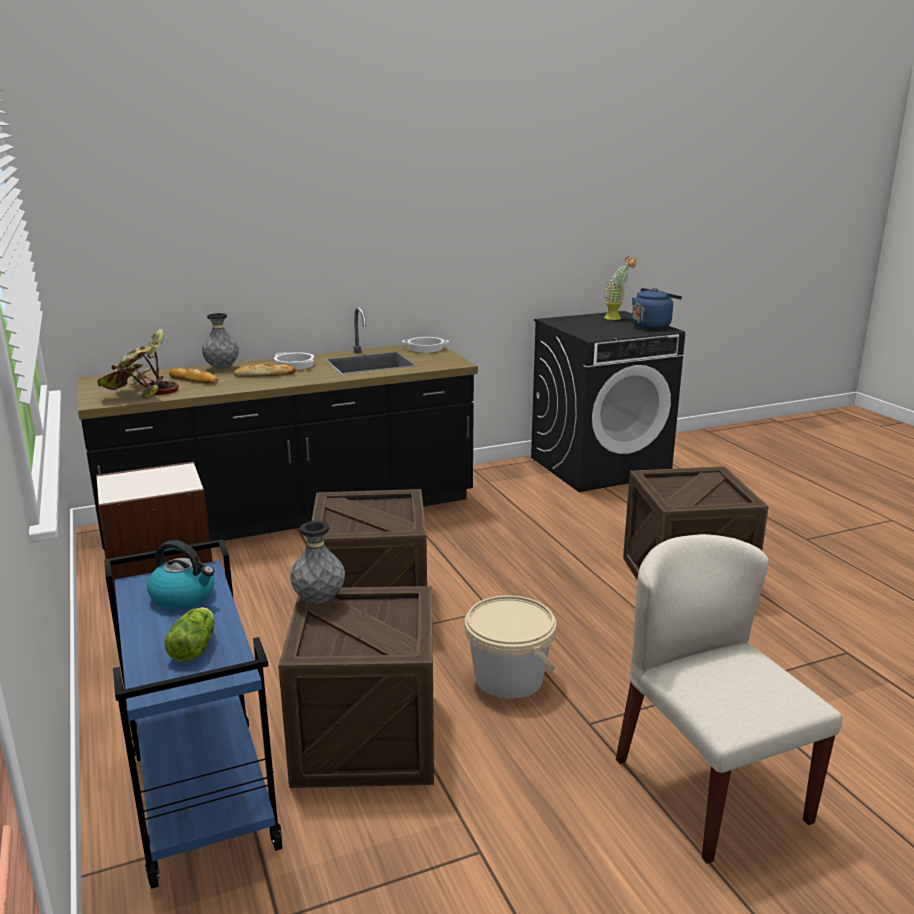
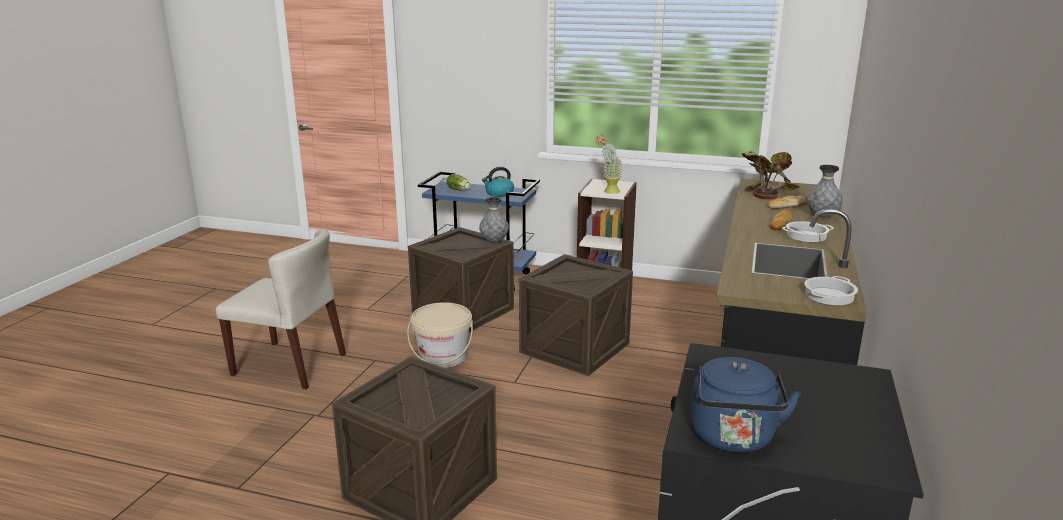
camera: 130 degrees right, 0 degrees up
potted plant [604,257,636,320] -> potted plant moved to [596,134,623,194]

